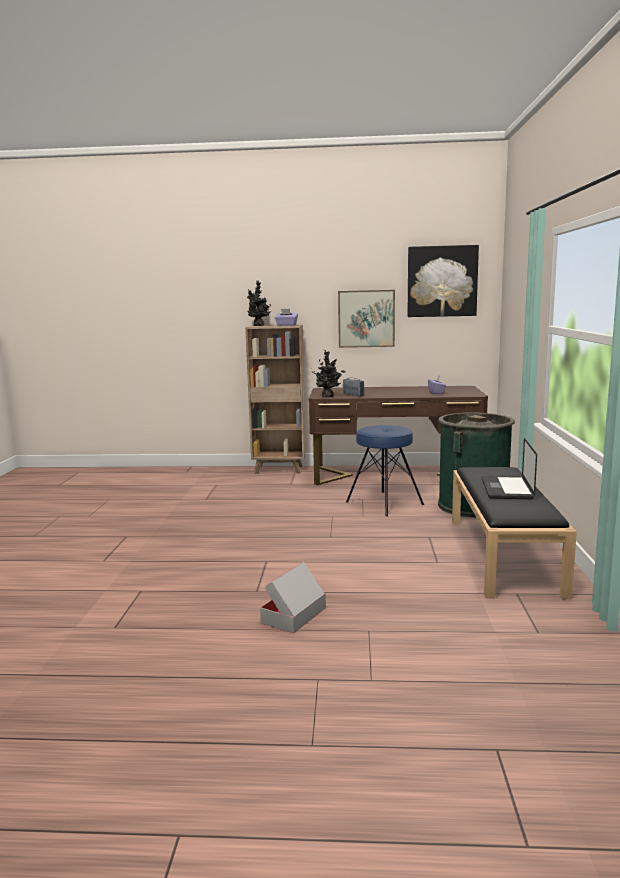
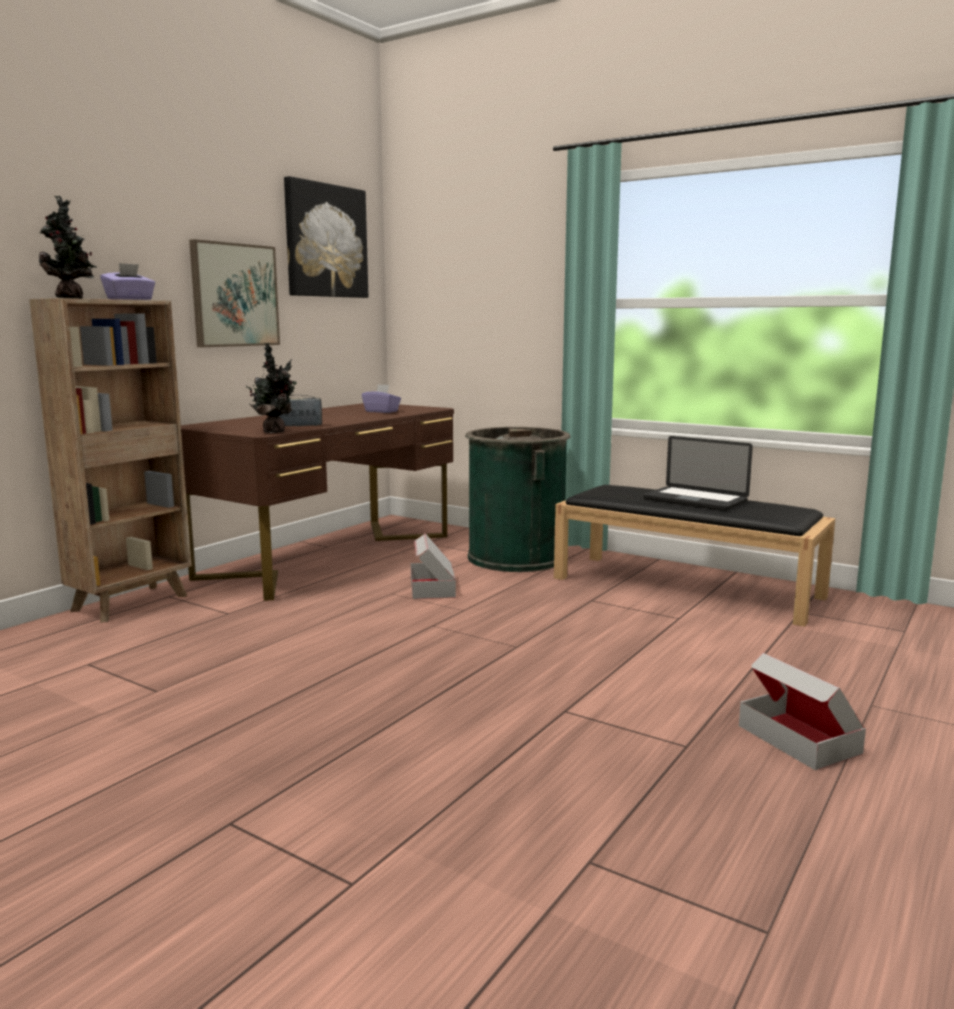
camera: 60 degrees left, 0 degrees up
blue stool [346,425,424,516] -> cardboard box [411,533,456,599]

